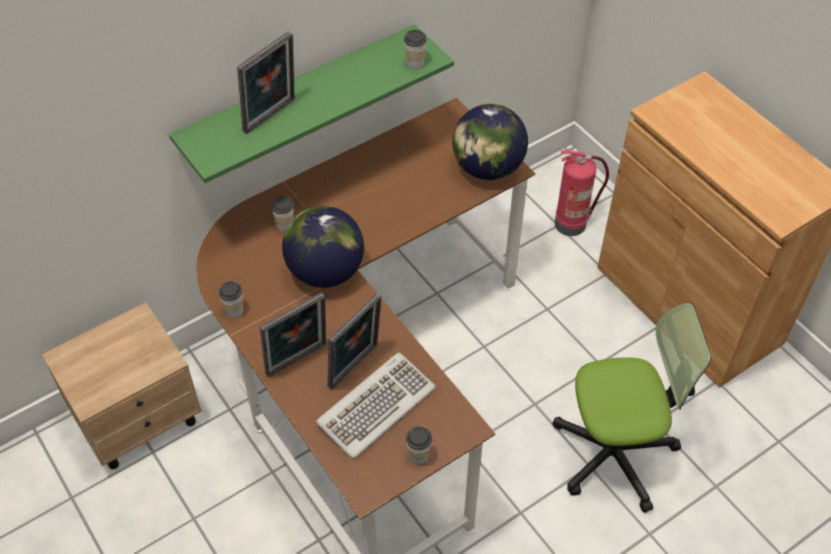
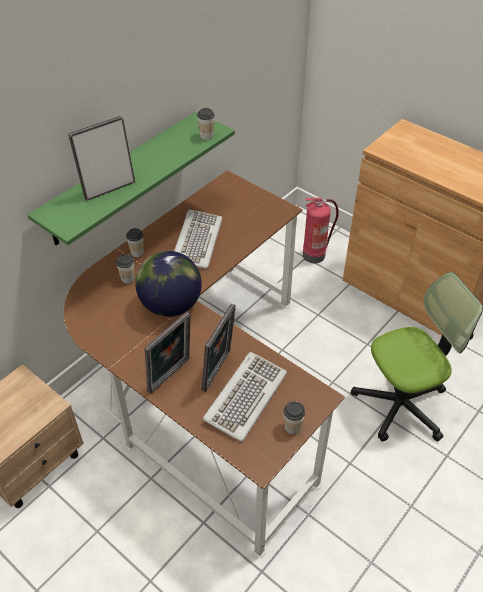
camera: 15 degrees left, 5 degrees down
cup [218,281,243,318] -> cup moved to [126,228,144,257]
picture frame [237,31,295,134] -> picture frame turned 150 degrees counterclockwise [68,116,135,201]
globe [453,104,528,180] -> none
none -> keyboard [174,210,222,269]

